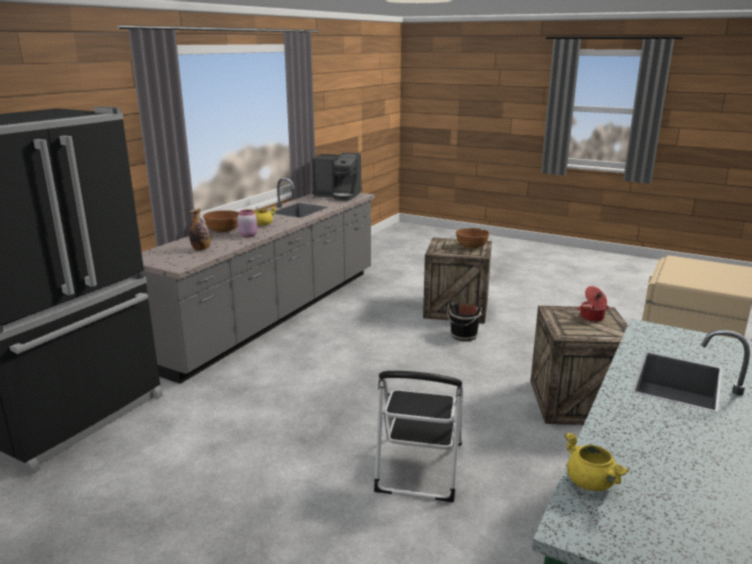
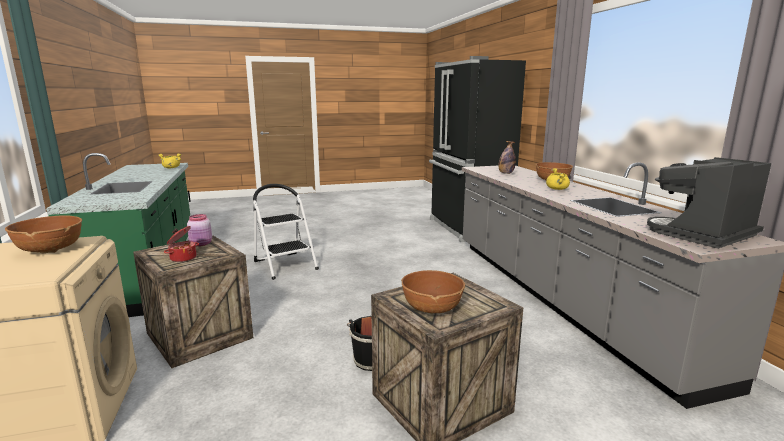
camera: 135 degrees right, 5 degrees down
pink jar [237,210,257,237] -> pink jar moved to [187,214,212,246]
none -> brown bowl [5,215,82,253]

